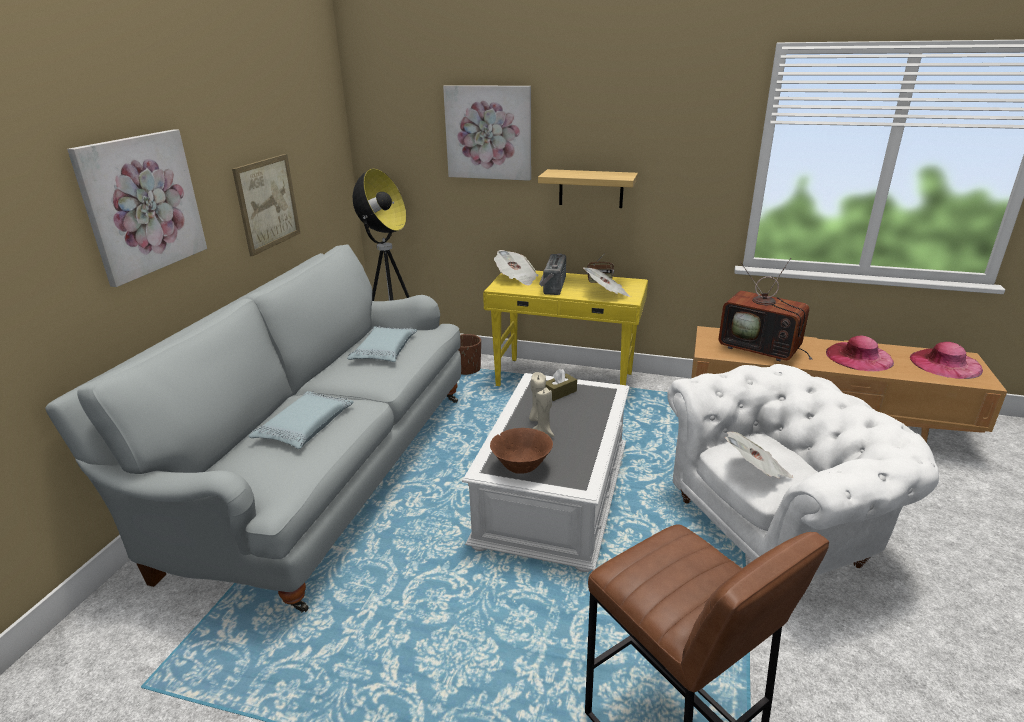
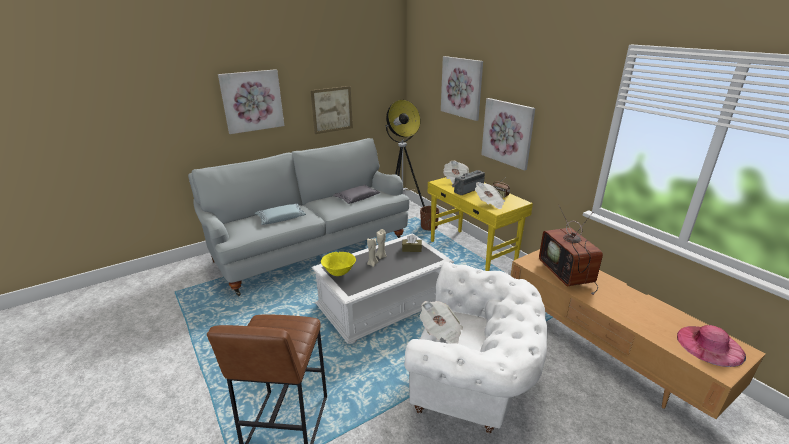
camera: 40 degrees right, 0 degrees up
blue pillow [347,326,417,362] -> grey pillow [333,185,380,204]
brown bowl [490,428,553,474] -> yellow bowl [321,252,356,276]
shelf [538,169,638,208] -> picture [481,98,535,171]
pink hat [826,336,894,371] -> none

